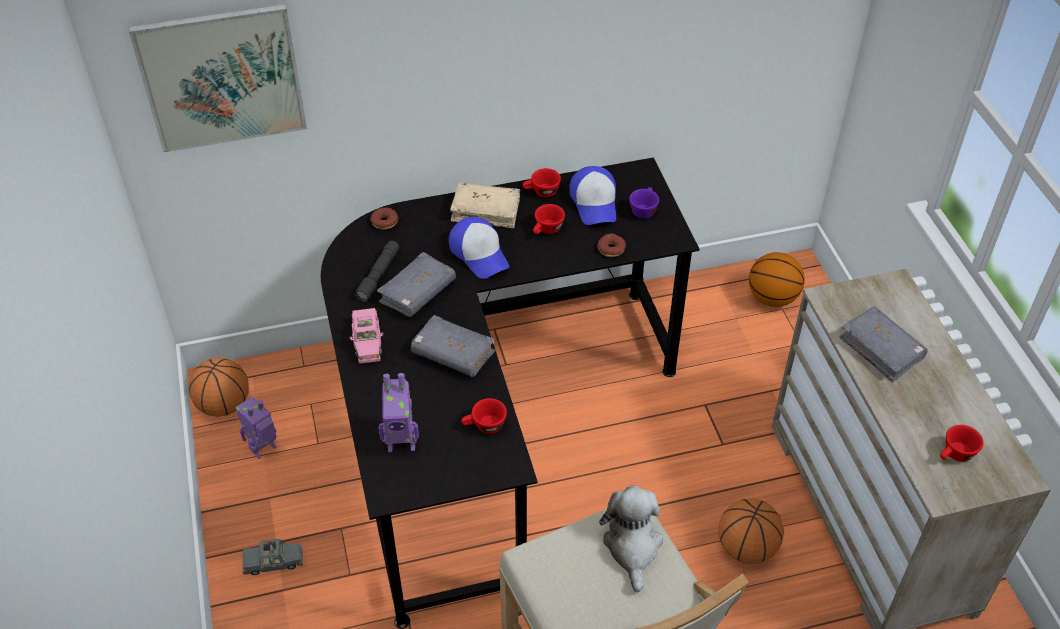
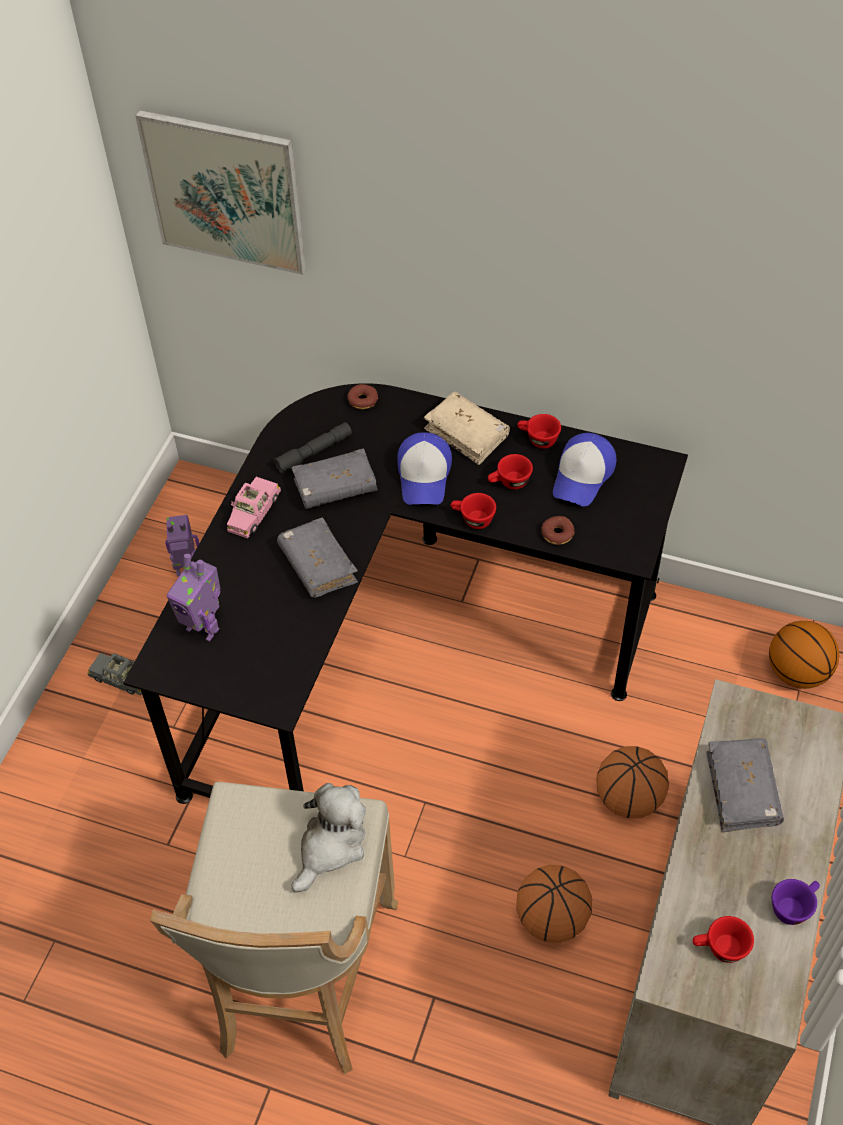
camera: 35 degrees right, 5 degrees up
basketball [189,358,249,417] -> basketball moved to [596,746,669,818]
red cup [461,398,507,434] -> red cup moved to [450,493,496,529]
purple cup [629,187,659,219] -> purple cup moved to [772,879,820,925]

